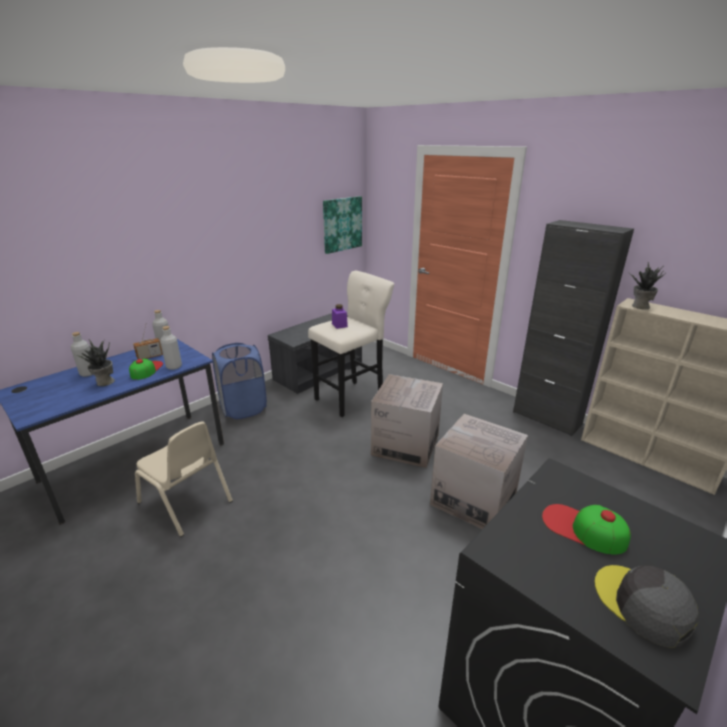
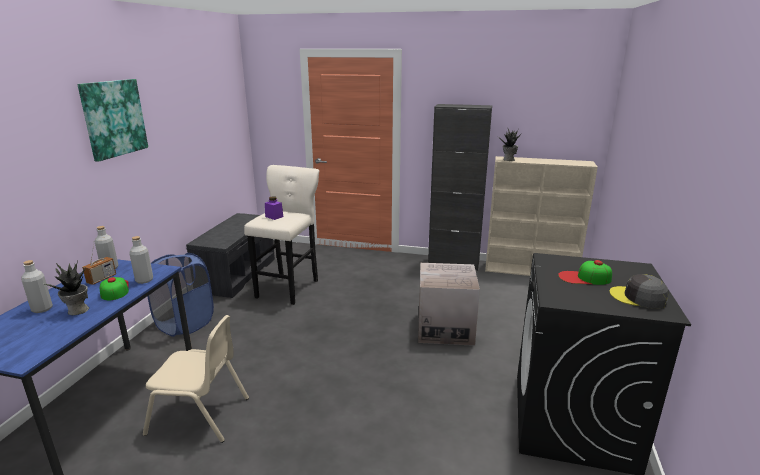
camera: 30 degrees left, 5 degrees down
picture [323,196,362,254] -> picture moved to [77,79,148,162]
cardboard box [371,374,443,468] -> none

